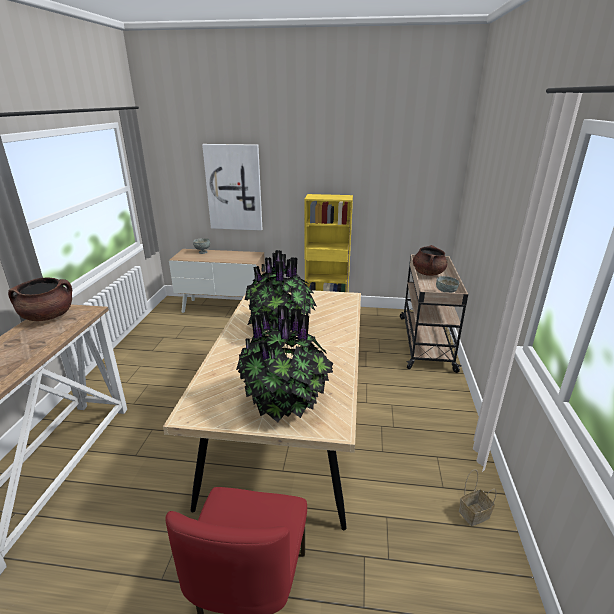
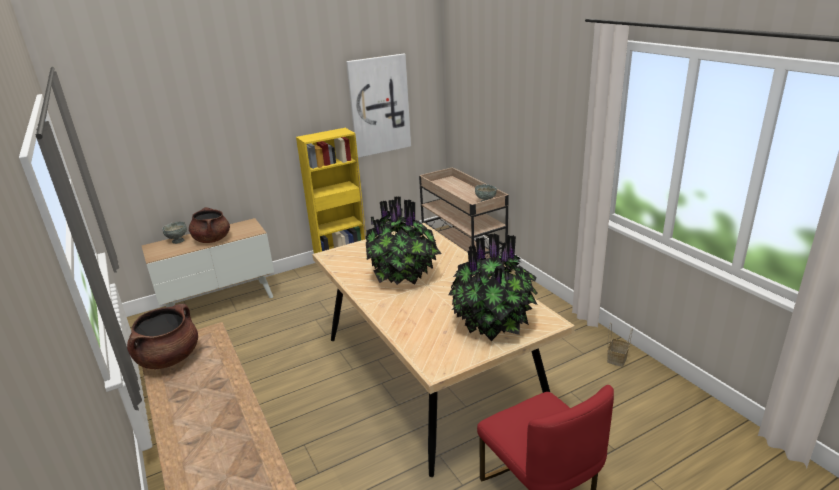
camera: 35 degrees left, 0 degrees up
picture [202,144,262,230] -> picture moved to [346,53,411,158]
brown cooking pot [413,245,447,276] -> brown cooking pot moved to [189,207,230,243]

